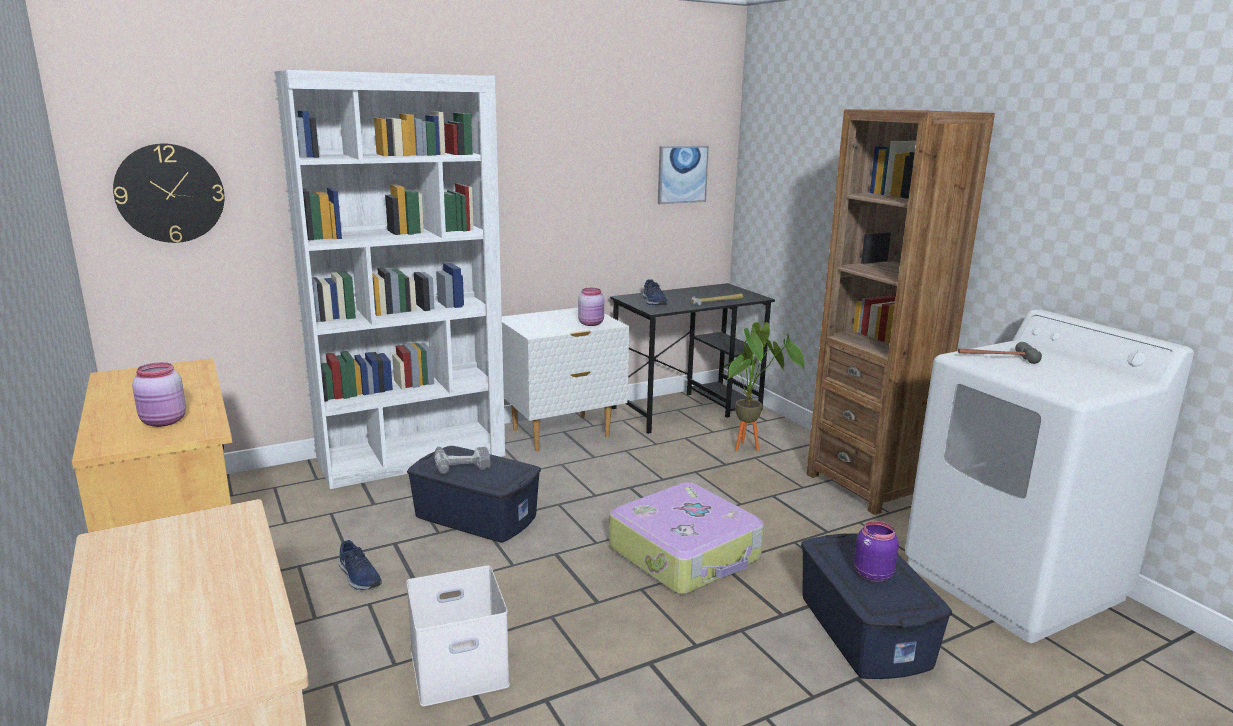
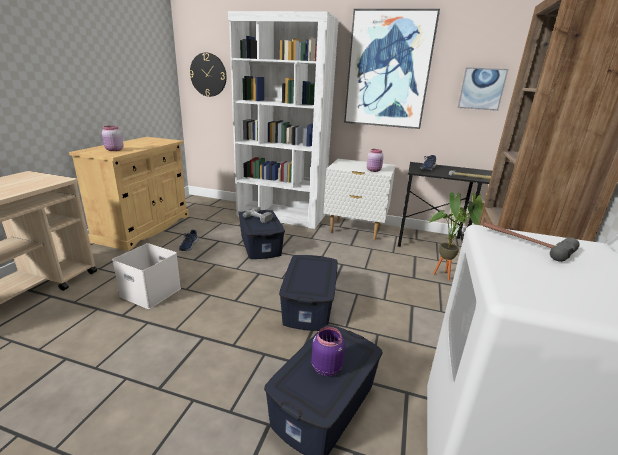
camera: 45 degrees right, 5 degrees up
suitcase [609,482,764,594] -> blue storage box [279,255,338,331]
none -> picture [344,9,440,129]

